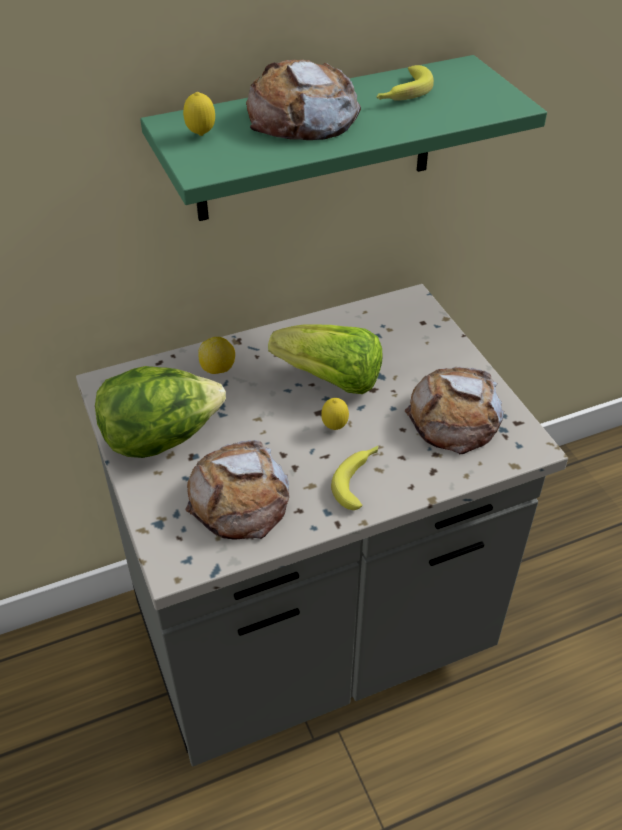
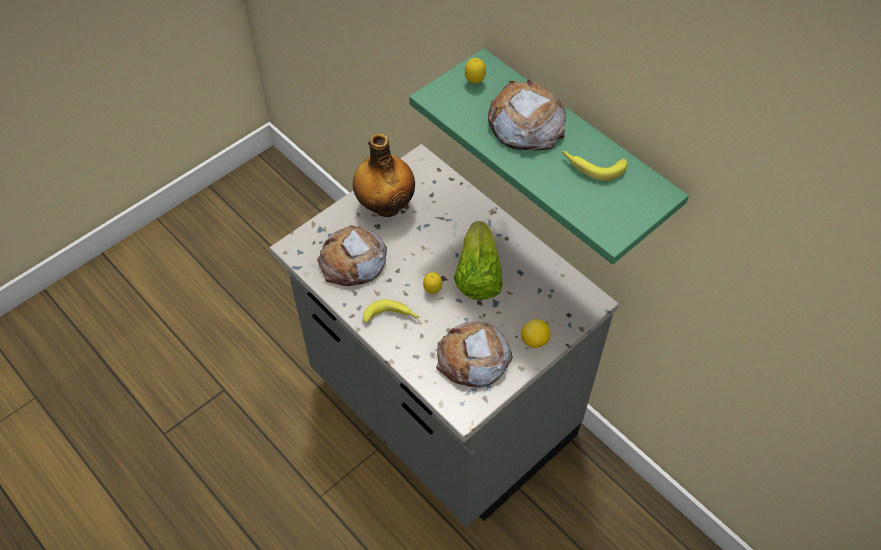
camera: 70 degrees right, 10 degrees up
lettuce [95,366,226,458] -> bottle [353,133,415,217]
lemon [198,337,235,374] -> lemon moved to [521,319,550,348]

